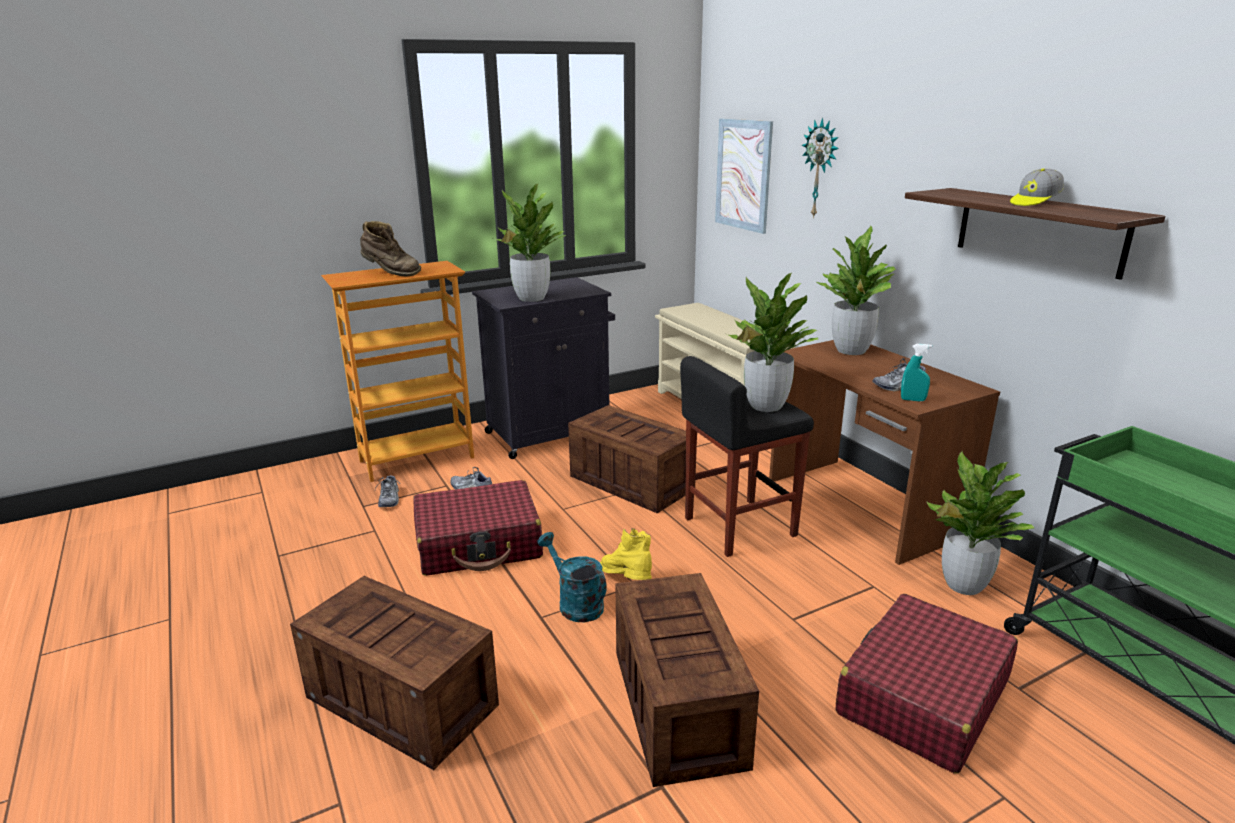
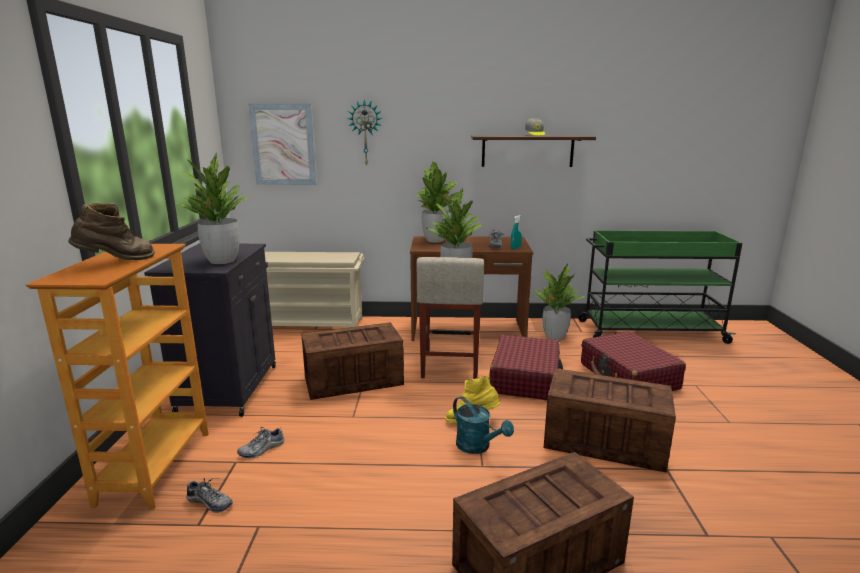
camera: 60 degrees left, 5 degrees down
red suitcase [413,480,543,576] -> red suitcase moved to [489,335,563,400]
turquoise watering can [537,532,607,622] -> turquoise watering can turned 120 degrees counterclockwise [453,397,514,454]
black stool [680,356,814,557] -> beige stool [417,257,484,379]

